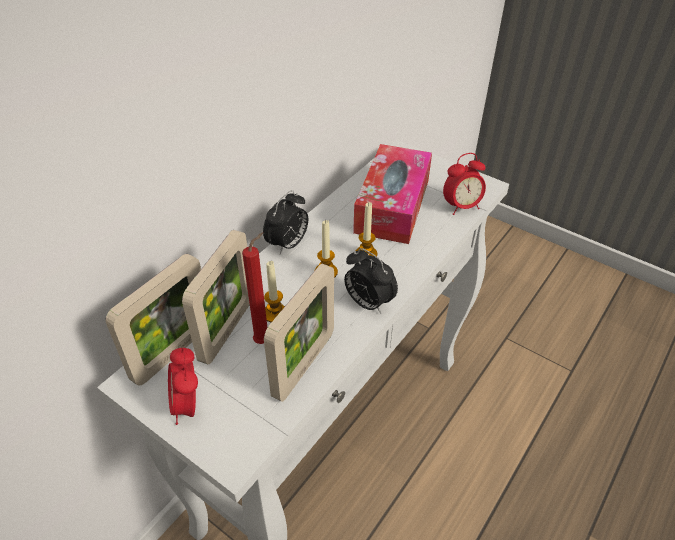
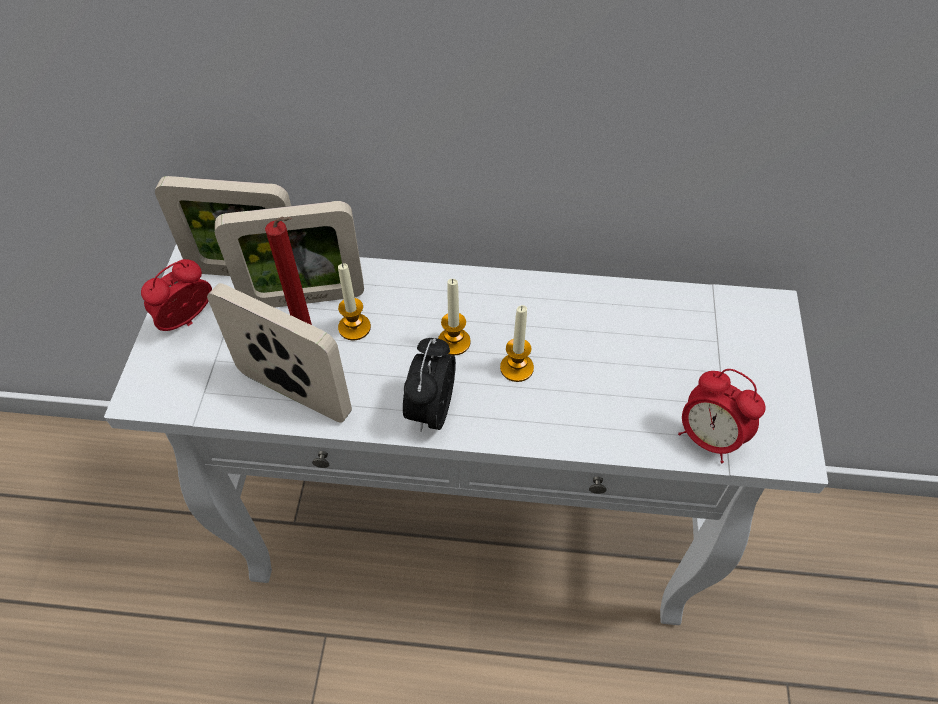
camera: 60 degrees right, 10 degrees up
alarm clock [263,190,308,254] -> none
picture frame [264,264,334,402] -> picture frame turned 150 degrees counterclockwise [207,283,352,423]
tissue box [353,144,432,244] -> none

